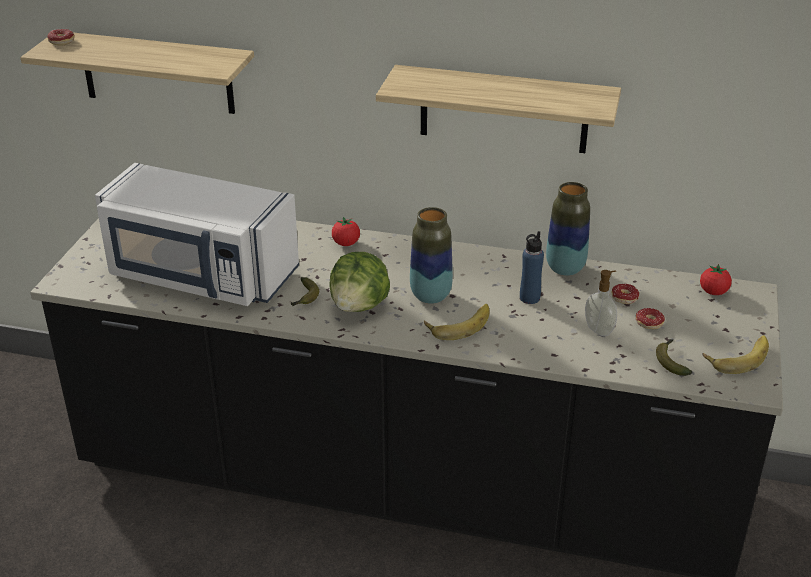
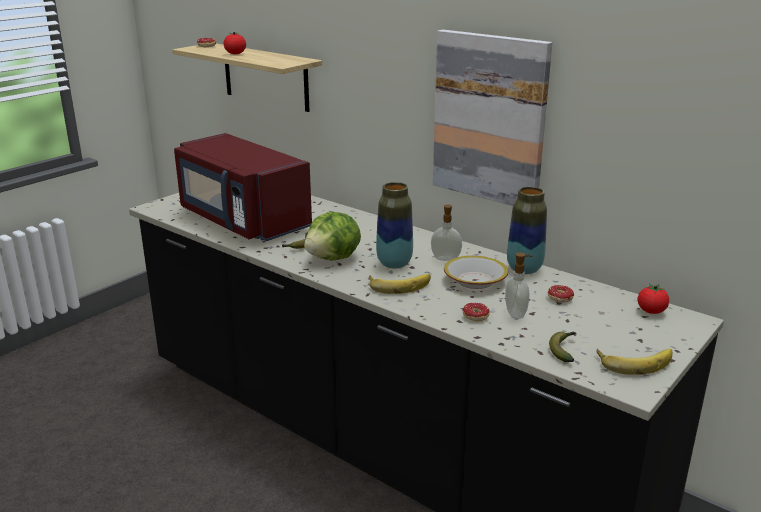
camera: 25 degrees right, 10 degrees down
white microwave [95,163,299,306] -> red microwave [174,133,312,241]
tomato [332,217,360,246] -> tomato moved to [224,32,246,54]
shelf [376,65,621,153] -> picture [433,30,552,206]
blue bottle [520,231,544,304] -> bowl [444,256,508,289]
donut [636,308,665,329] -> donut moved to [463,303,490,321]
none -> soap dispenser [431,205,462,261]

